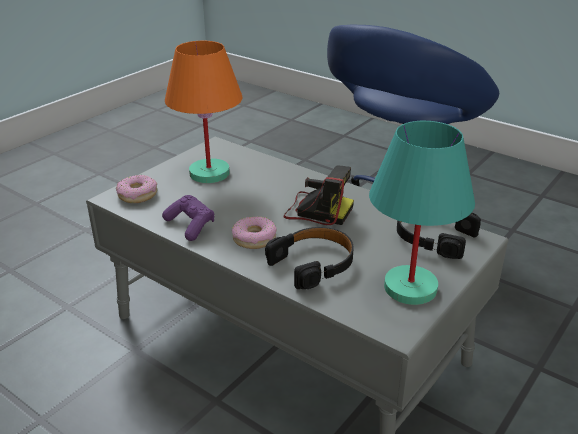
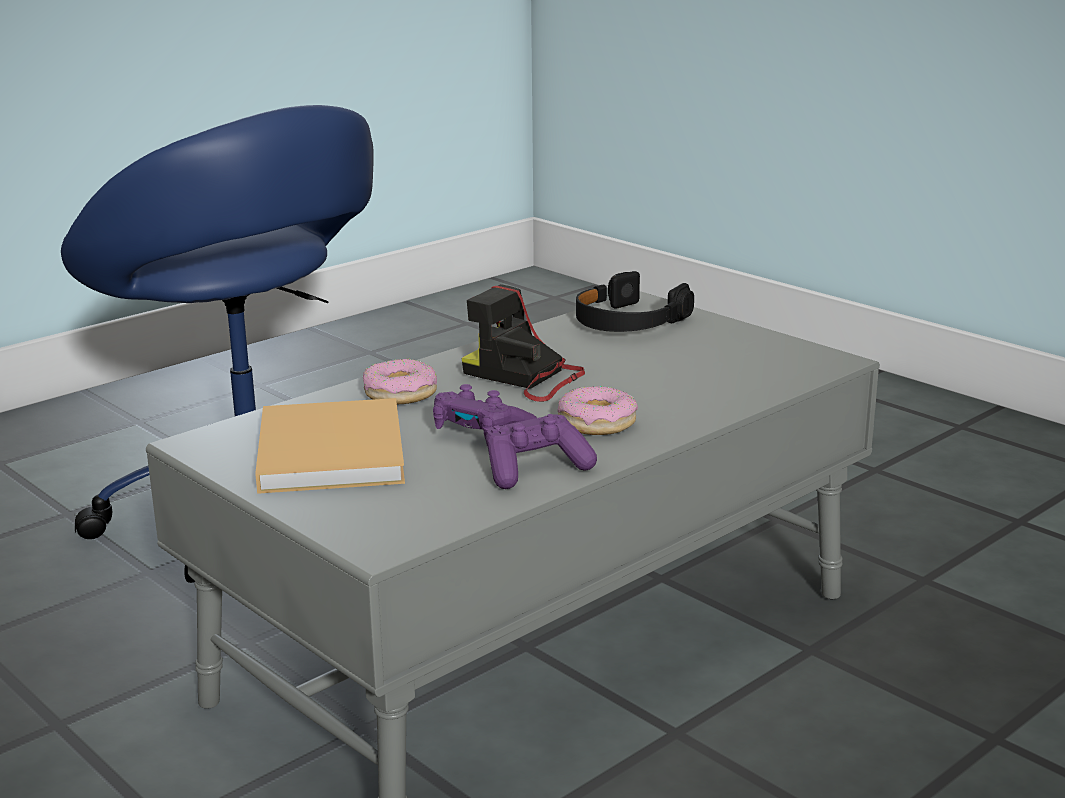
camera: 80 degrees left, 10 degrees down
donut [116,175,157,203] -> donut moved to [363,359,437,404]
orange table lamp [165,41,243,183] -> beige book [255,398,405,494]
black headphones [265,227,354,289] -> none
camera [283,166,354,225] -> camera turned 90 degrees counterclockwise [462,284,585,402]
turquoise table lamp [369,121,475,305] -> none
none -> purple game controller [433,384,537,439]

